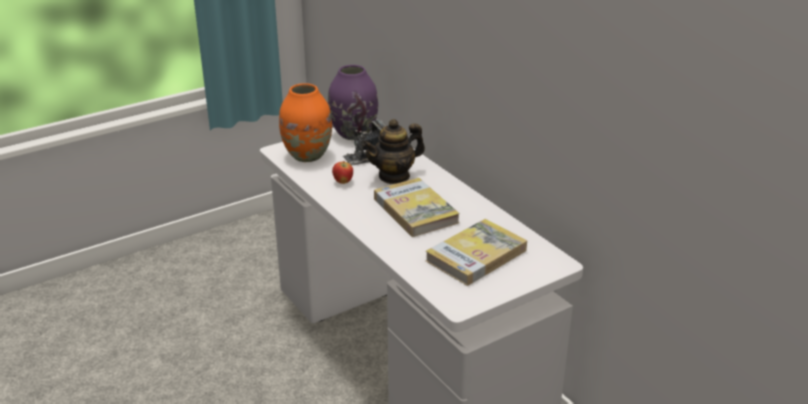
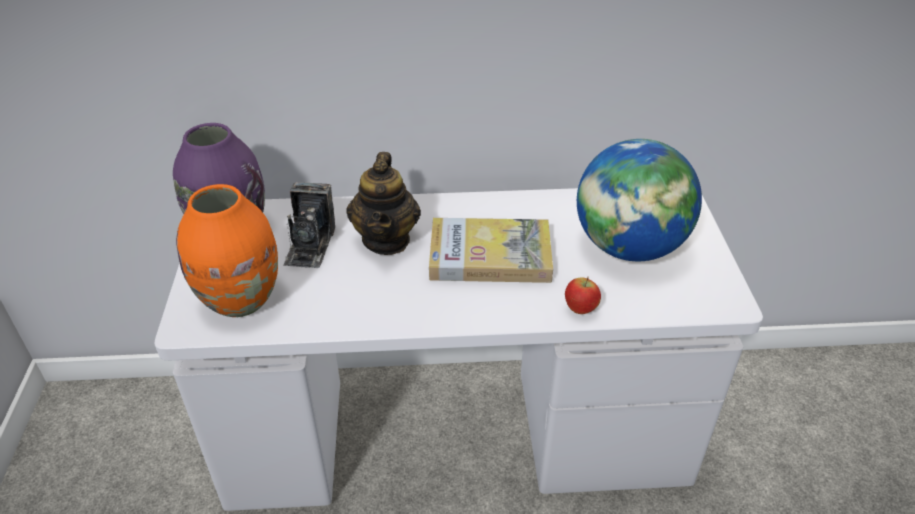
camera: 60 degrees left, 10 degrees up
apple [332,160,353,184] -> apple moved to [565,277,601,314]
book [426,219,527,286] -> globe [577,139,702,261]

